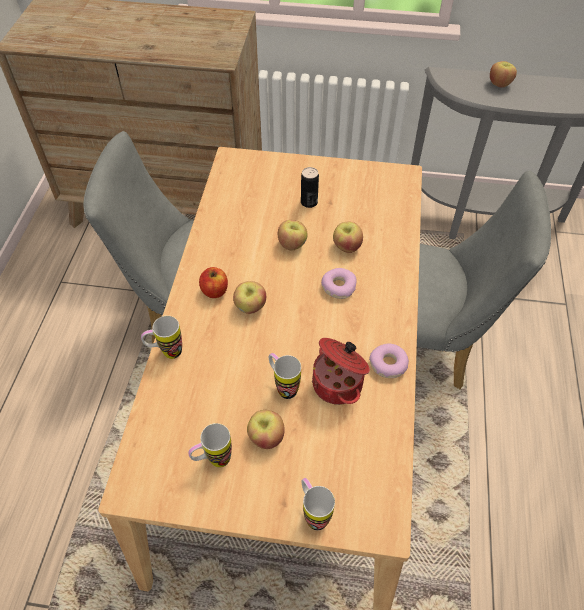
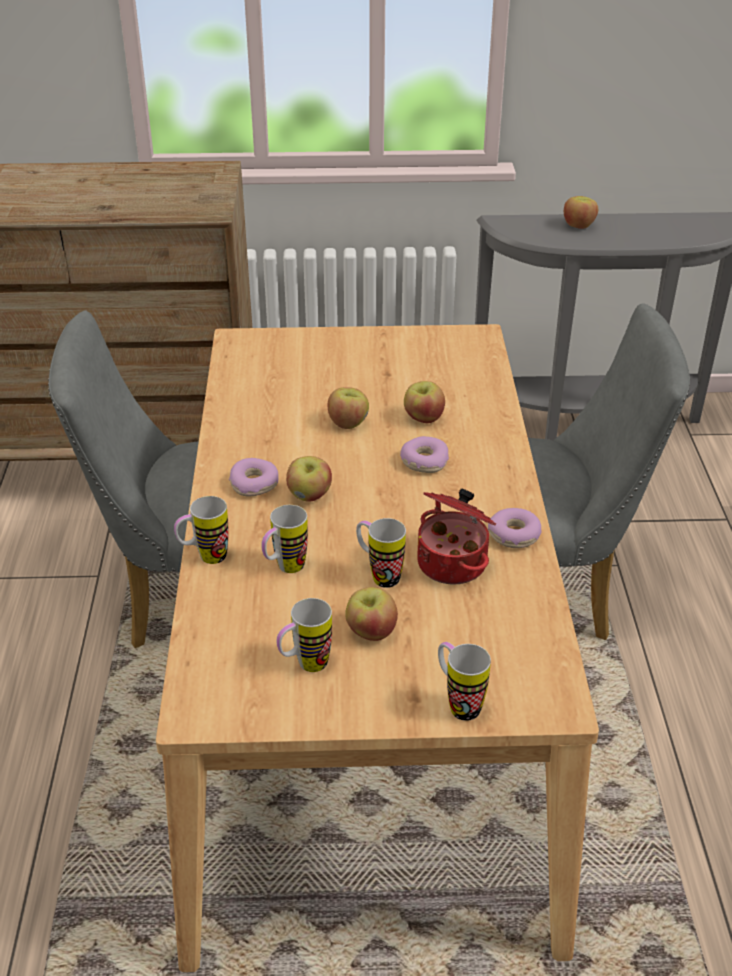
camera: 10 degrees left, 15 degrees down
apple [199,267,228,298] -> donut [229,458,279,497]
can [301,167,319,208] -> none
none -> mug [261,505,308,573]

